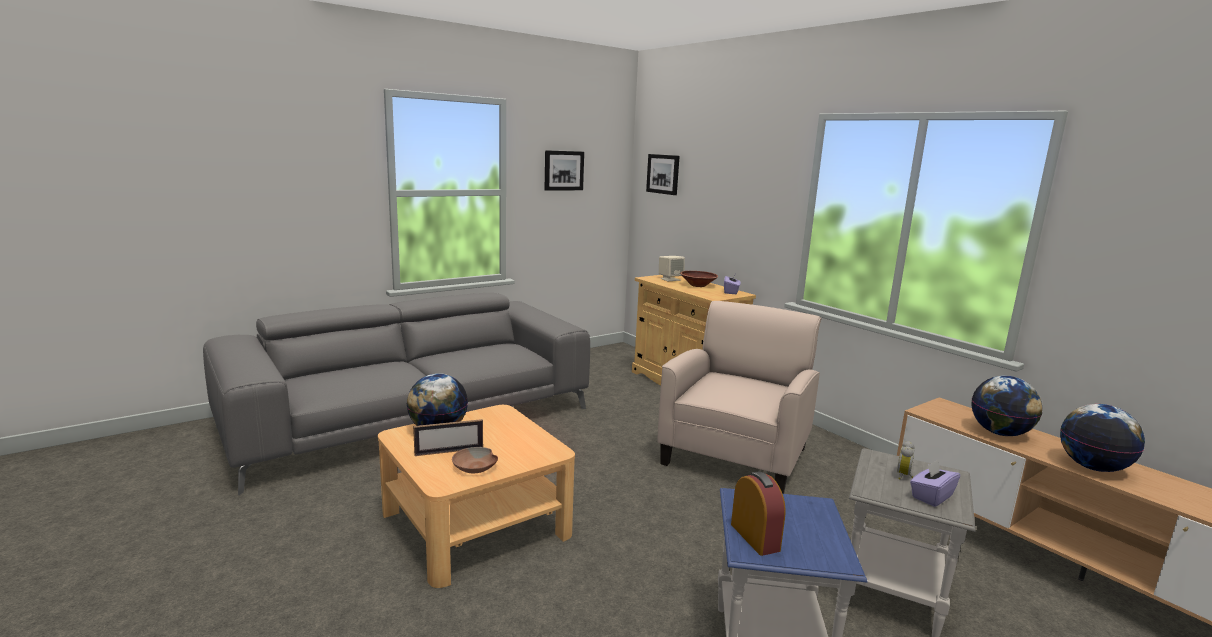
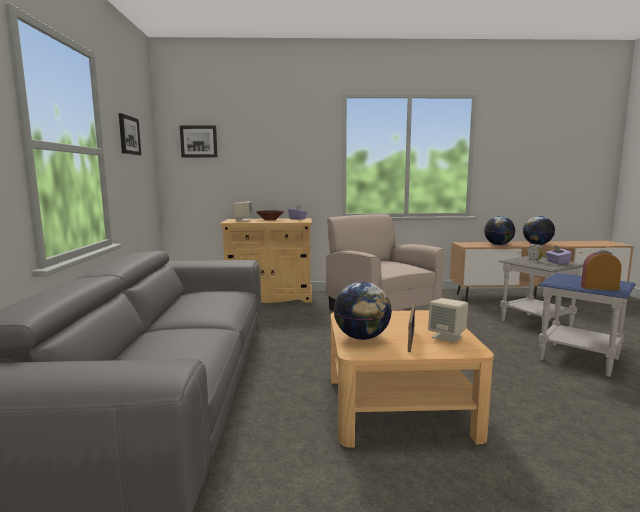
camera: 55 degrees left, 5 degrees down
brown bowl [452,447,498,473] -> beige speaker [428,298,468,343]

